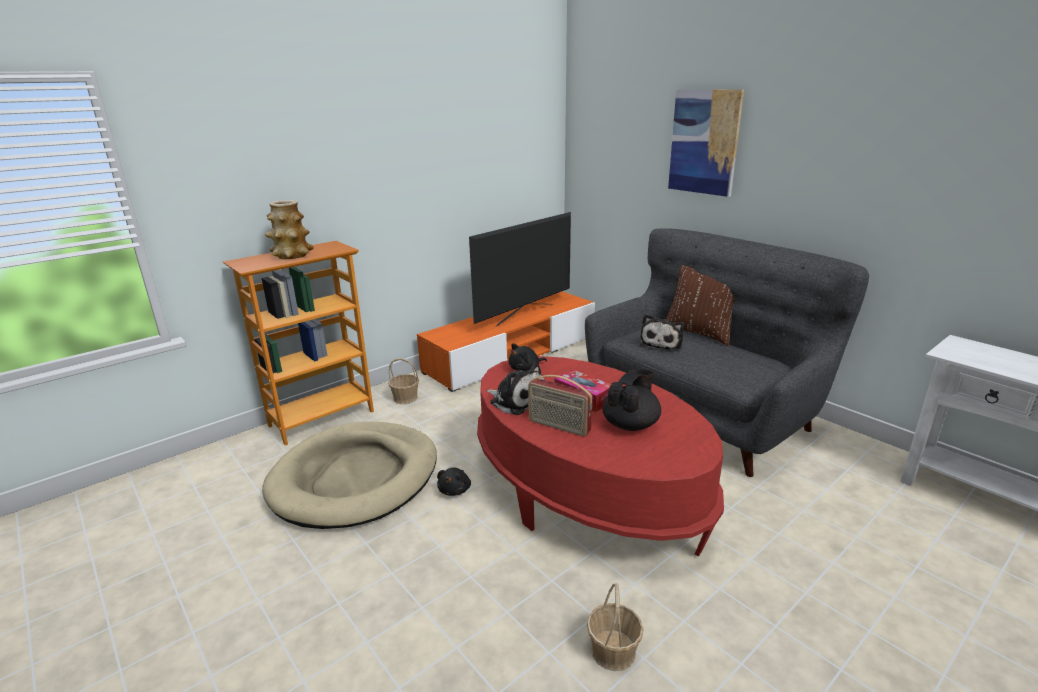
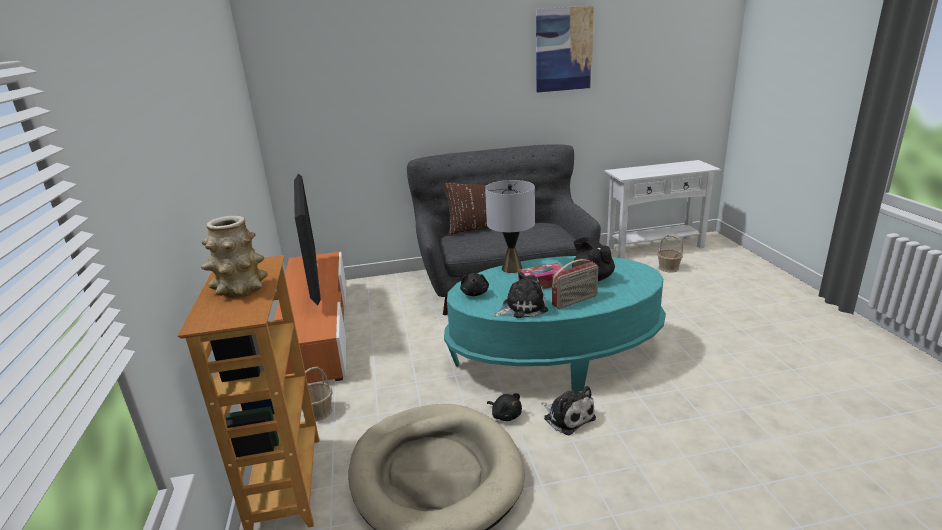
camera: 60 degrees left, 0 degrees up
red coffee table [477,356,724,556] -> turquoise coffee table [444,256,666,392]
basket [587,583,644,671] -> basket moved to [657,235,683,272]
plush toy [640,314,684,352] -> plush toy moved to [541,386,596,435]
picture [668,89,744,197] -> picture moved to [536,5,594,93]
none -> grey table lamp [485,180,535,273]

